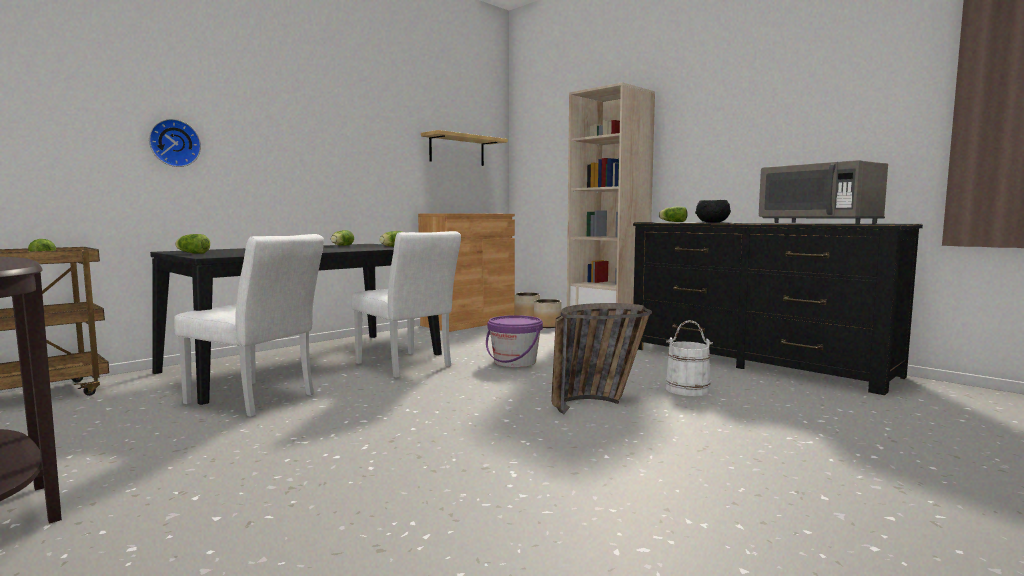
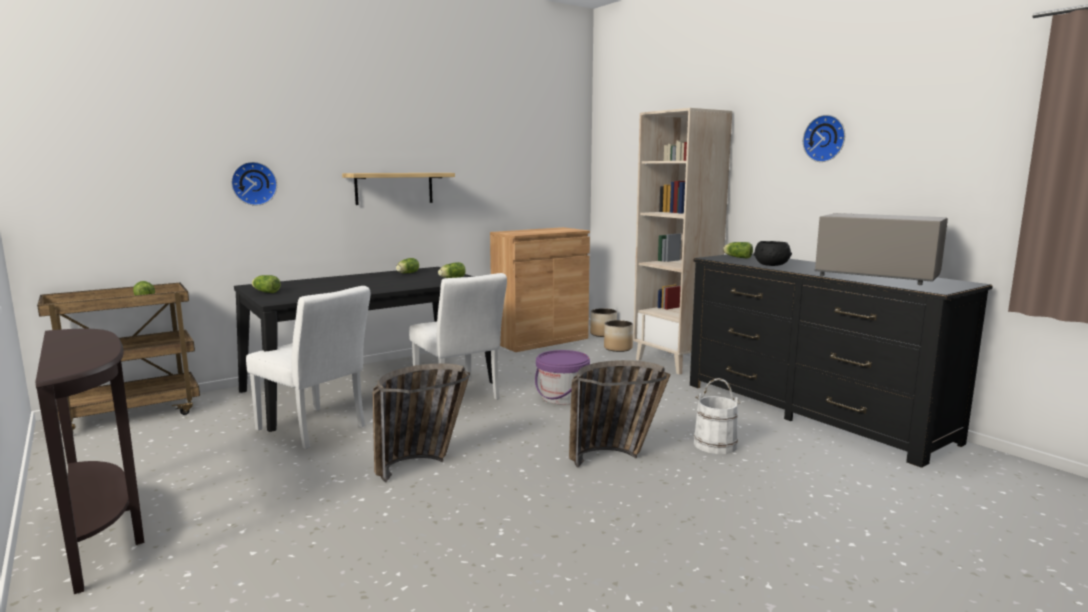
camera: 10 degrees right, 5 degrees up
shelf [421,130,508,166] -> shelf moved to [342,173,455,205]
grey microwave [759,160,888,224] -> grey microwave turned 150 degrees clockwise [814,213,948,285]
none -> basket [373,363,470,482]
none -> wall clock [803,115,845,162]

